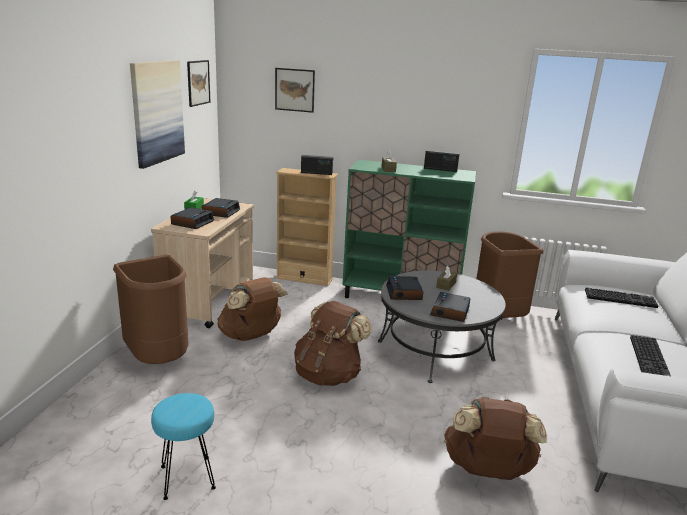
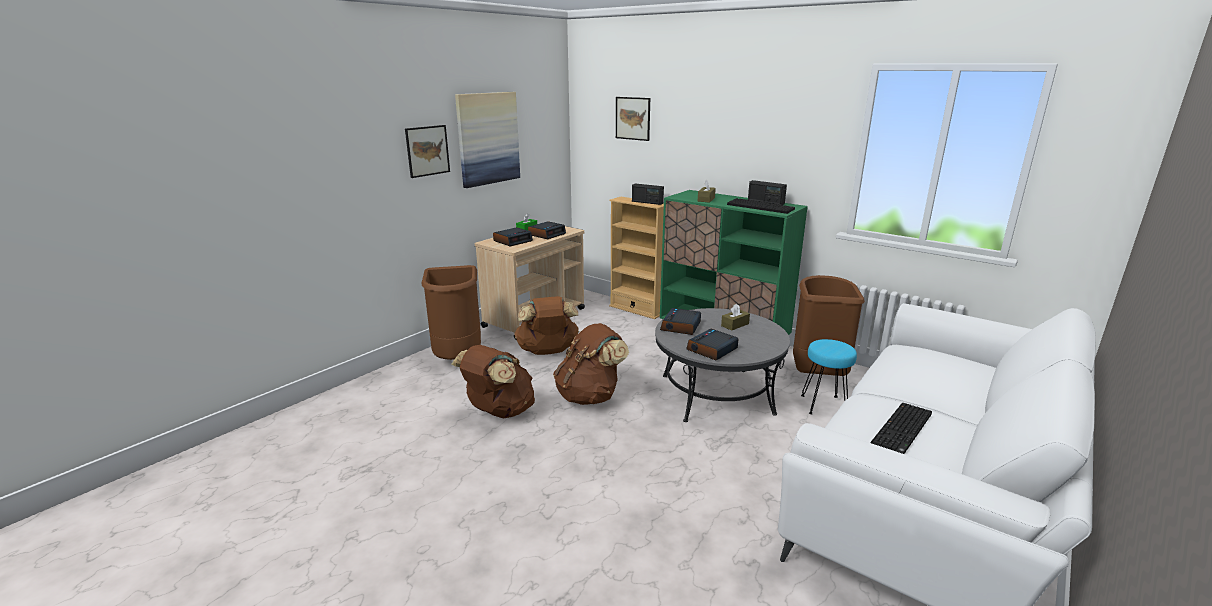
camera: 25 degrees right, 0 degrees up
turquoise stool [151,393,216,500] -> turquoise stool moved to [801,339,857,414]
picture [187,60,211,107] -> picture moved to [405,125,450,178]
brown backpack [444,397,547,480] -> brown backpack moved to [451,345,535,418]
keyboard [585,288,658,308] -> keyboard moved to [727,198,795,214]

